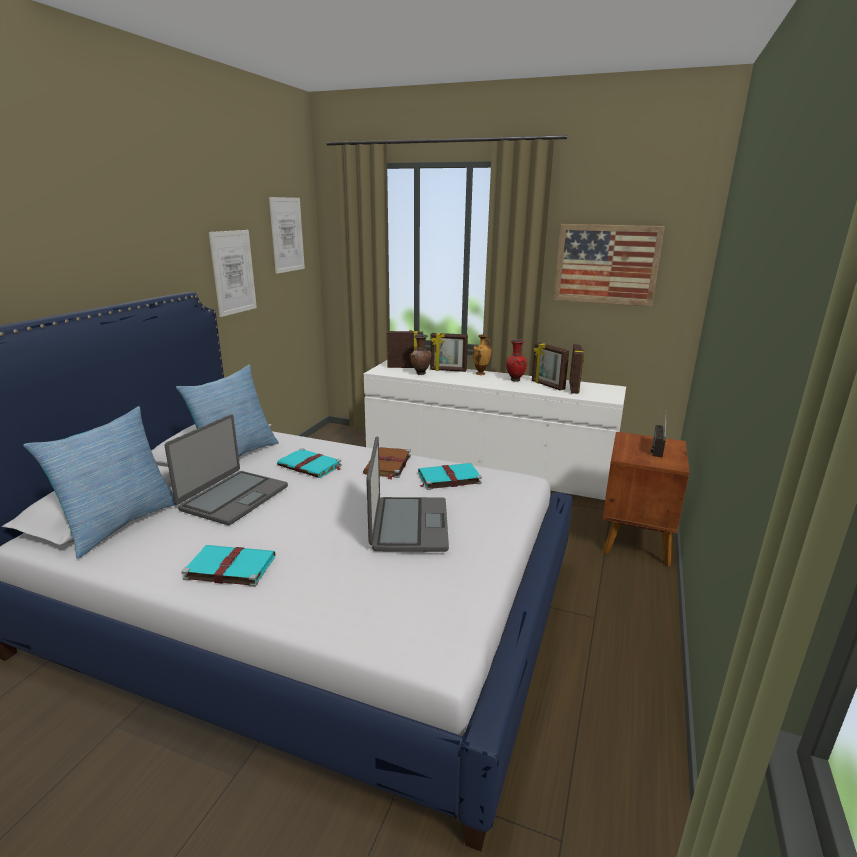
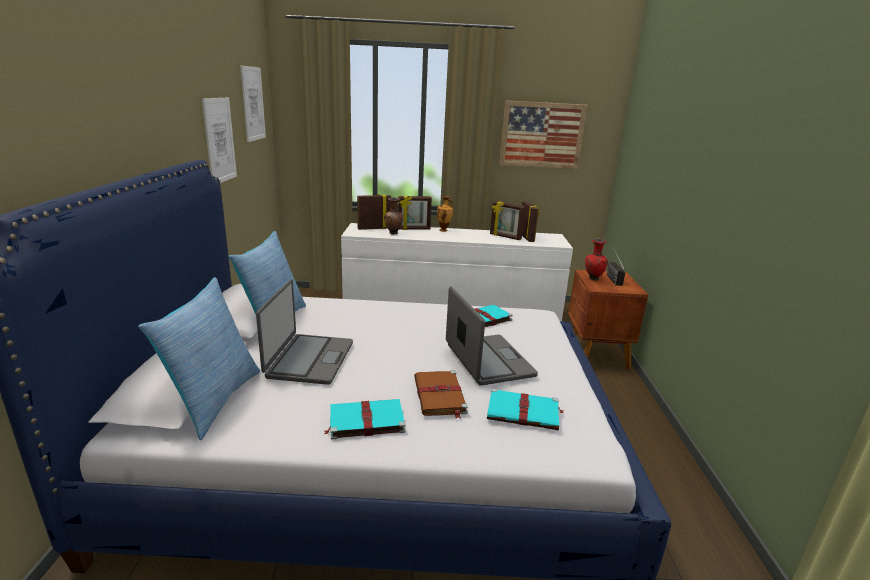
camera: 20 degrees left, 0 degrees up
turquoise book [277,448,342,478] -> turquoise book moved to [487,388,564,430]
brown book [363,447,411,479] -> brown book moved to [414,371,468,418]
red vase [506,339,527,382] -> red vase moved to [585,239,608,281]

